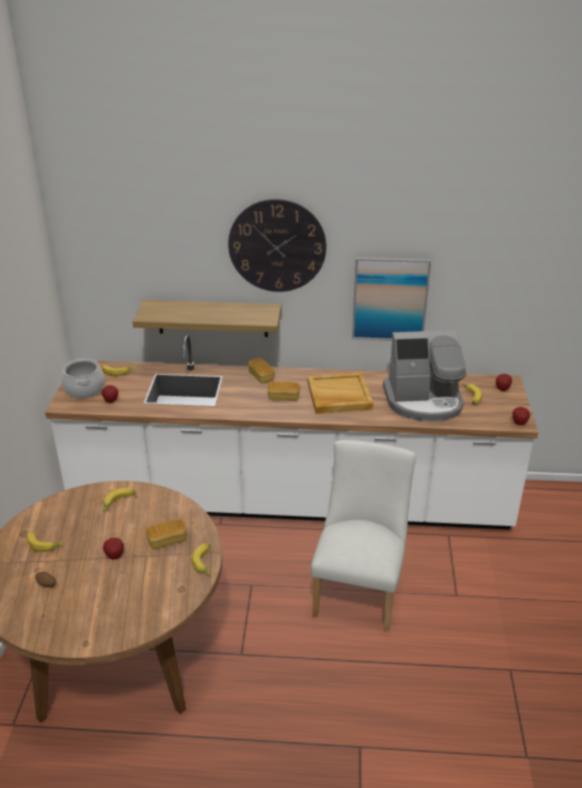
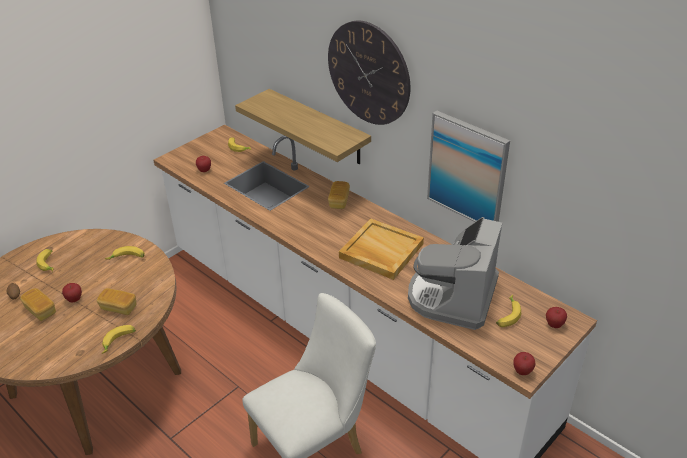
camera: 40 degrees right, 5 degrees up
cooking pot [61,359,105,399] -> none
bread [268,381,300,401] -> bread moved to [20,288,56,321]
coffee machine [383,330,467,422] -> coffee machine turned 75 degrees clockwise [408,217,502,330]

